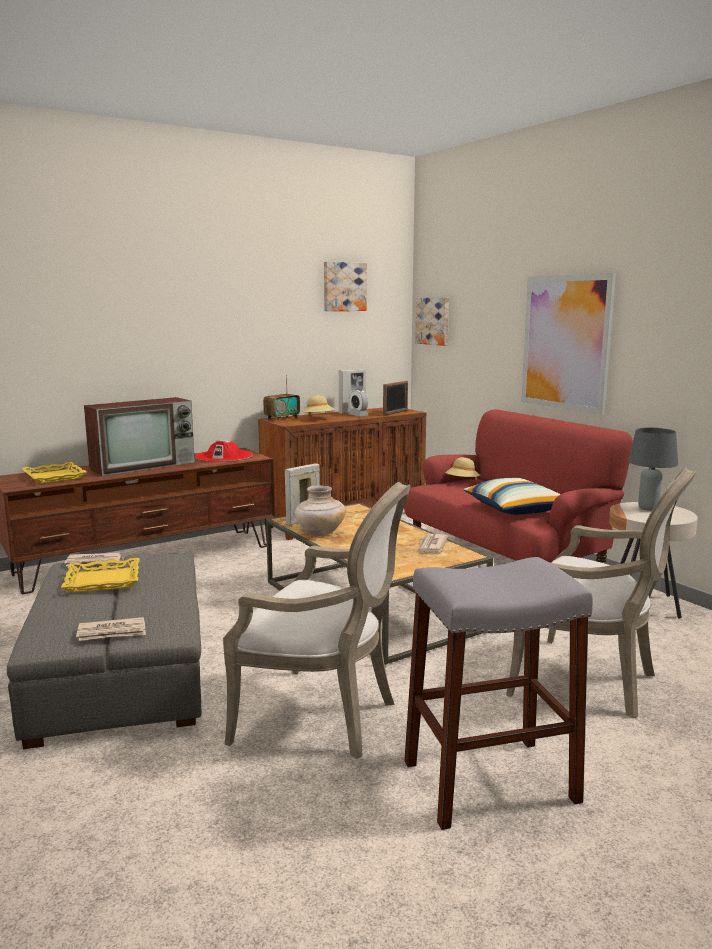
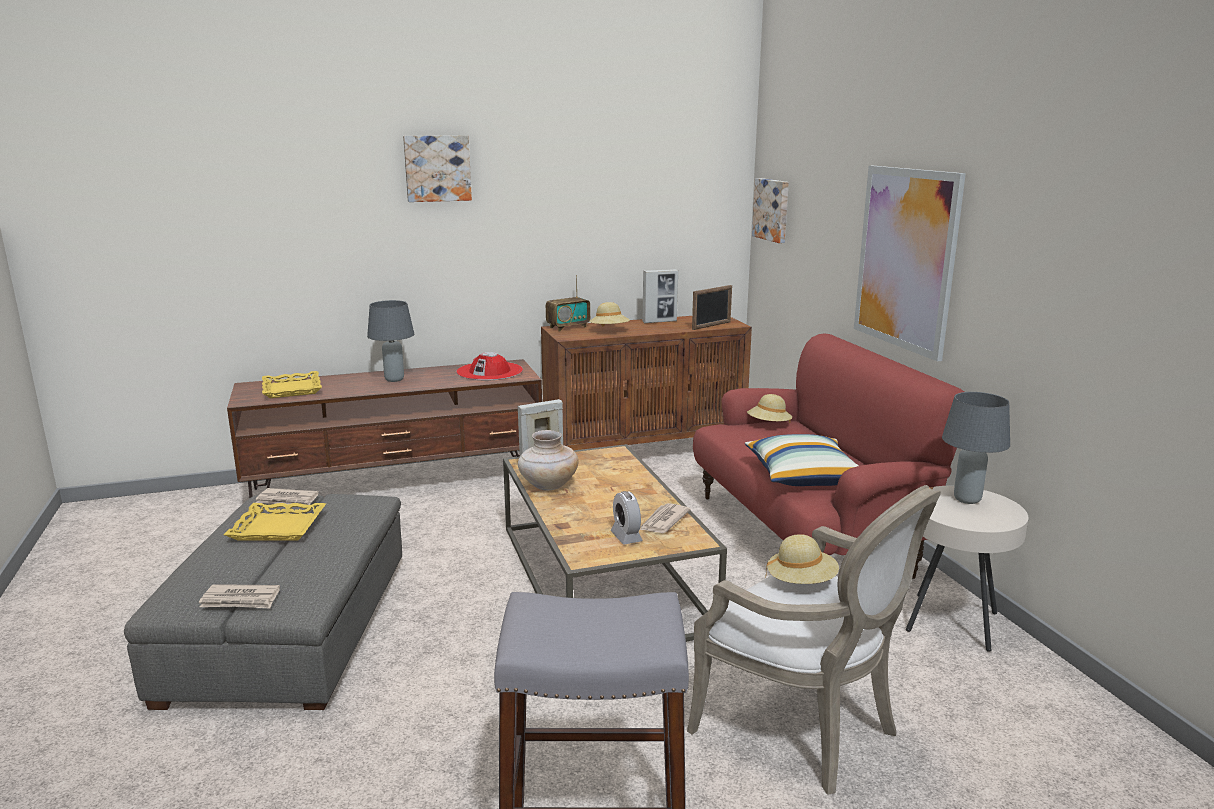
camera: 15 degrees right, 5 degrees up
television [84,397,195,476] -> grey table lamp [367,300,414,382]
armchair [223,482,411,759] -> none
picture [324,262,367,311] -> picture moved to [403,135,472,202]
alarm clock [349,389,368,416] -> alarm clock moved to [611,491,643,545]
none -> beige hat [765,534,839,584]

